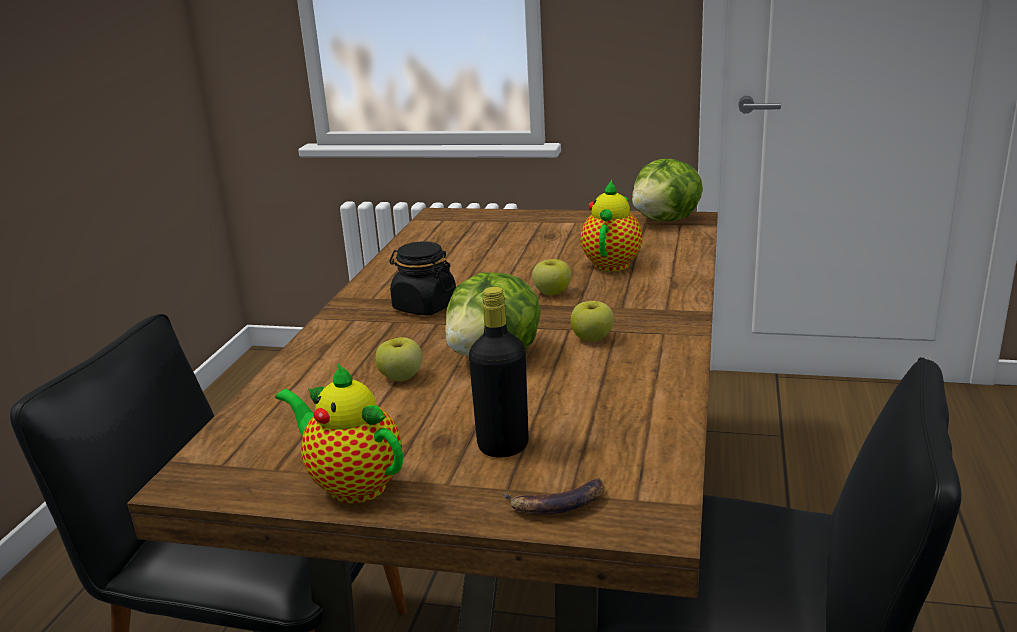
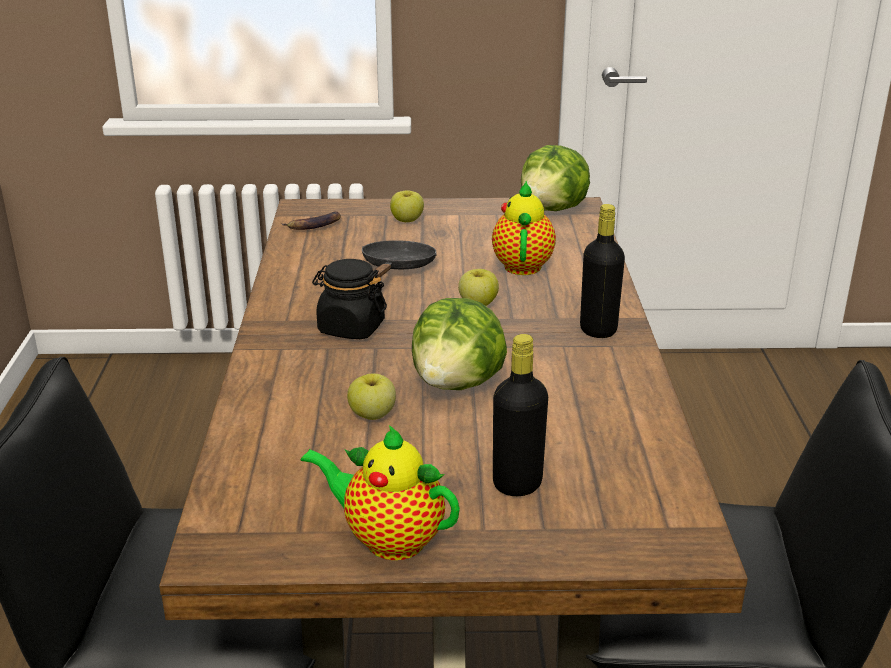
camera: 15 degrees left, 5 degrees up
banana [503,478,604,515] -> banana moved to [281,211,341,230]
apple [571,301,614,341] -> apple moved to [390,190,424,222]
none -> black frying pan [362,240,437,278]
none -> black bottle [580,204,625,338]

